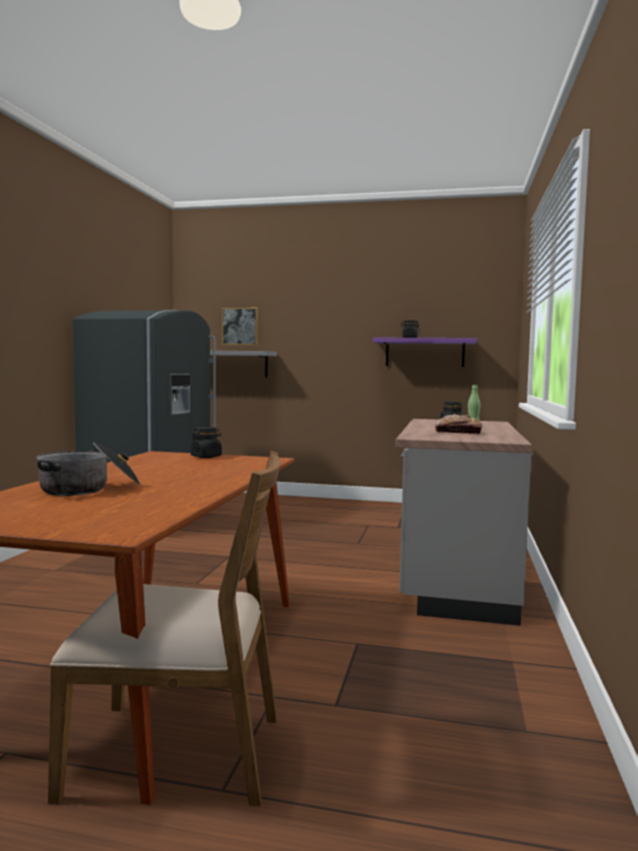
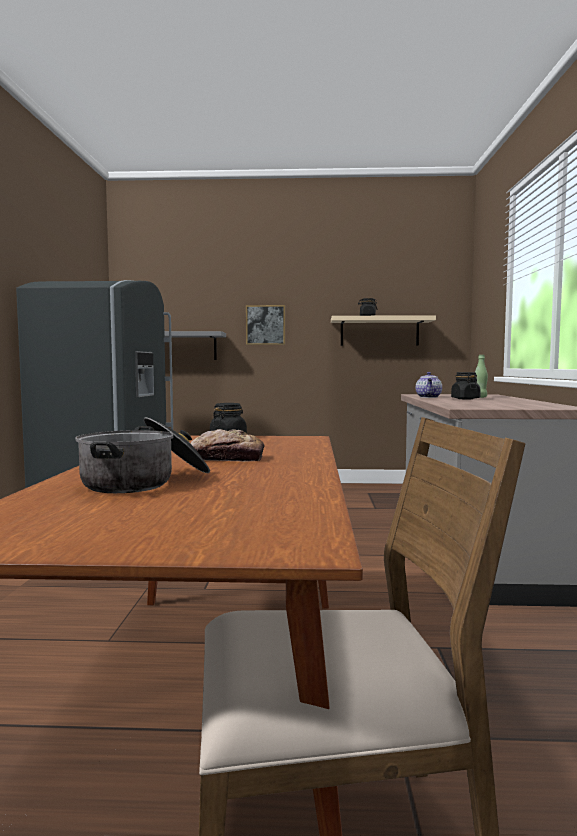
camera: 10 degrees left, 0 degrees up
picture [222,308,258,345] -> picture moved to [246,305,285,345]
purple shelf [373,338,477,367] -> beige shelf [331,315,436,346]
bread [435,414,482,434] -> bread moved to [191,429,264,462]
none -> teapot [416,372,442,398]

